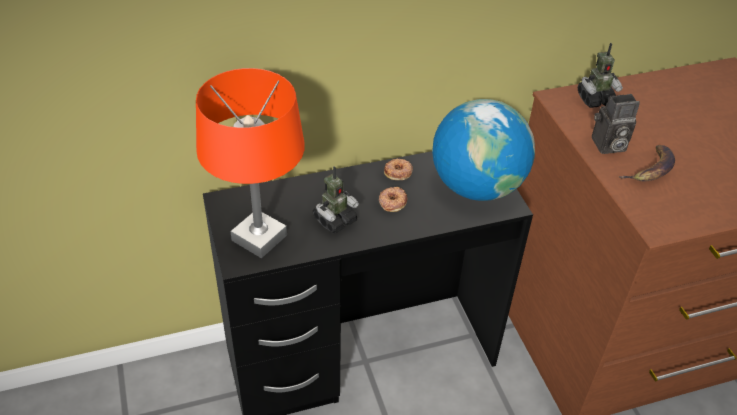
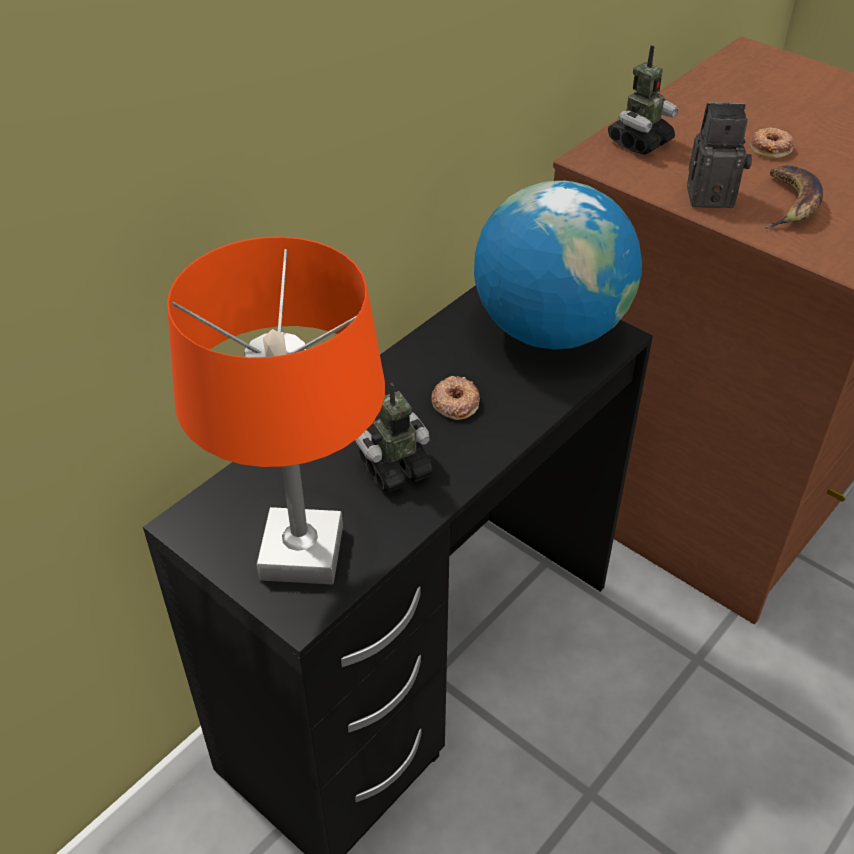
camera: 30 degrees left, 0 degrees up
toy robot [313,166,359,233] -> toy robot turned 135 degrees counterclockwise [355,383,433,492]
donut [384,159,413,180] -> donut moved to [750,127,794,158]
camera [592,94,640,154] -> camera turned 135 degrees counterclockwise [687,102,752,208]

